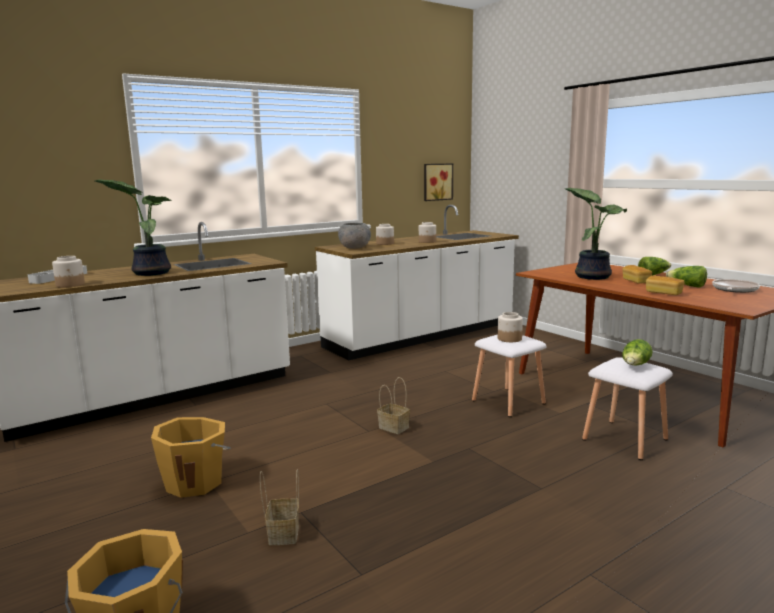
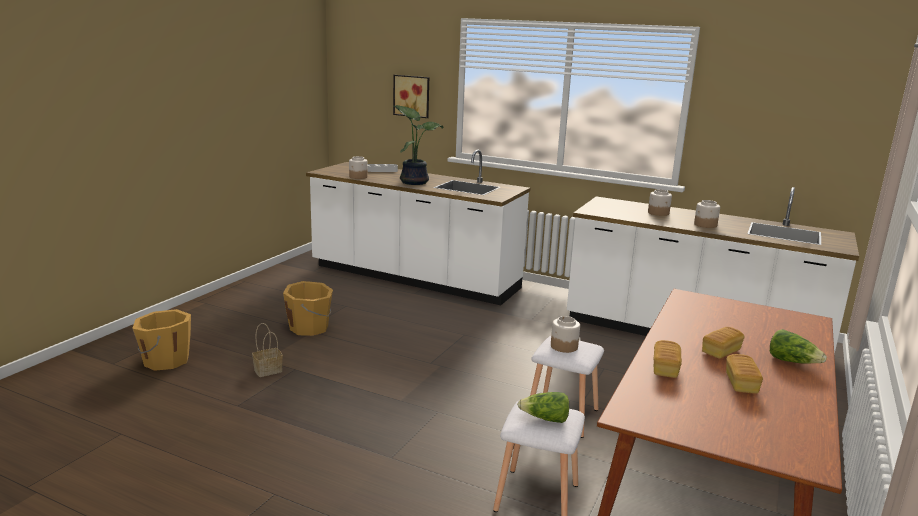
camera: 60 degrees right, 5 degrees up
grey bowl [338,223,371,249] -> none
basket [377,377,410,434] -> none
picture [424,163,453,201] -> picture moved to [393,75,429,118]
potted plant [565,188,627,280] -> none
lettuce [666,266,707,288] -> bread [726,354,763,394]
frying pan [712,279,760,293] -> none

